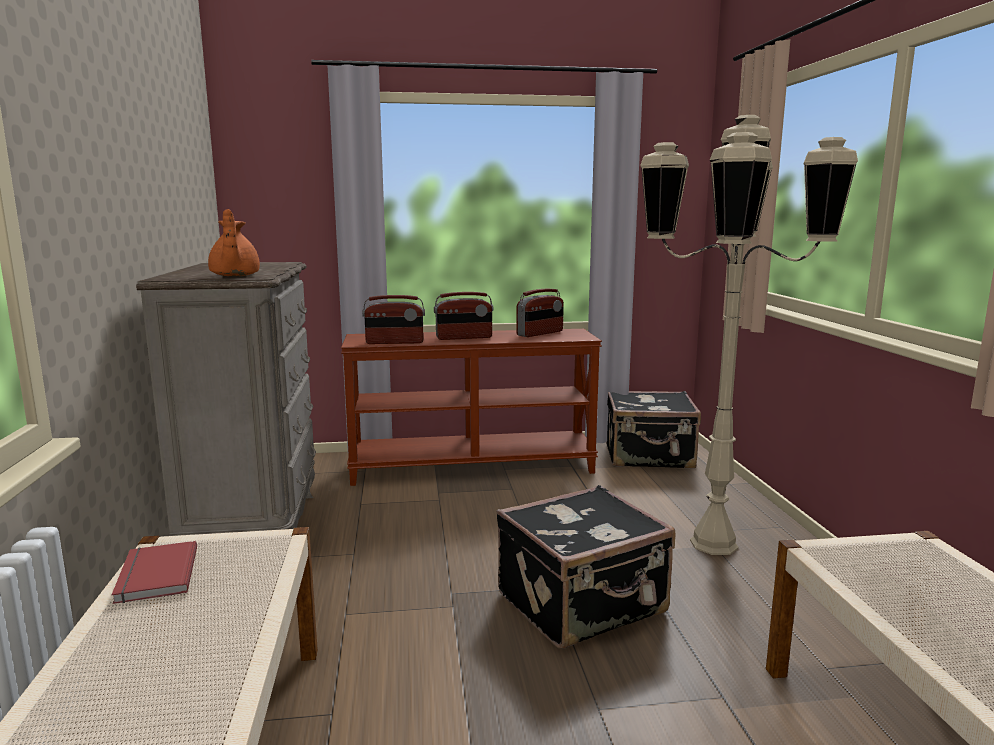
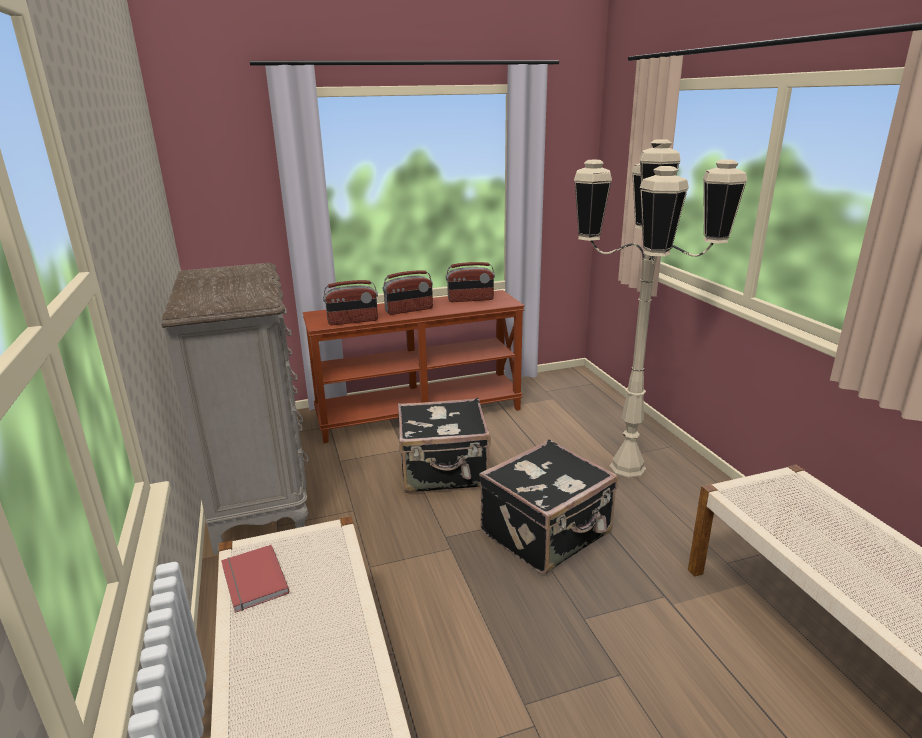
camera: 10 degrees left, 10 degrees up
orange teapot [208,209,260,276] -> none
radio [516,289,564,337] -> radio turned 45 degrees clockwise [446,262,495,302]
black suitcase [606,391,701,468] -> black suitcase moved to [398,398,491,493]

